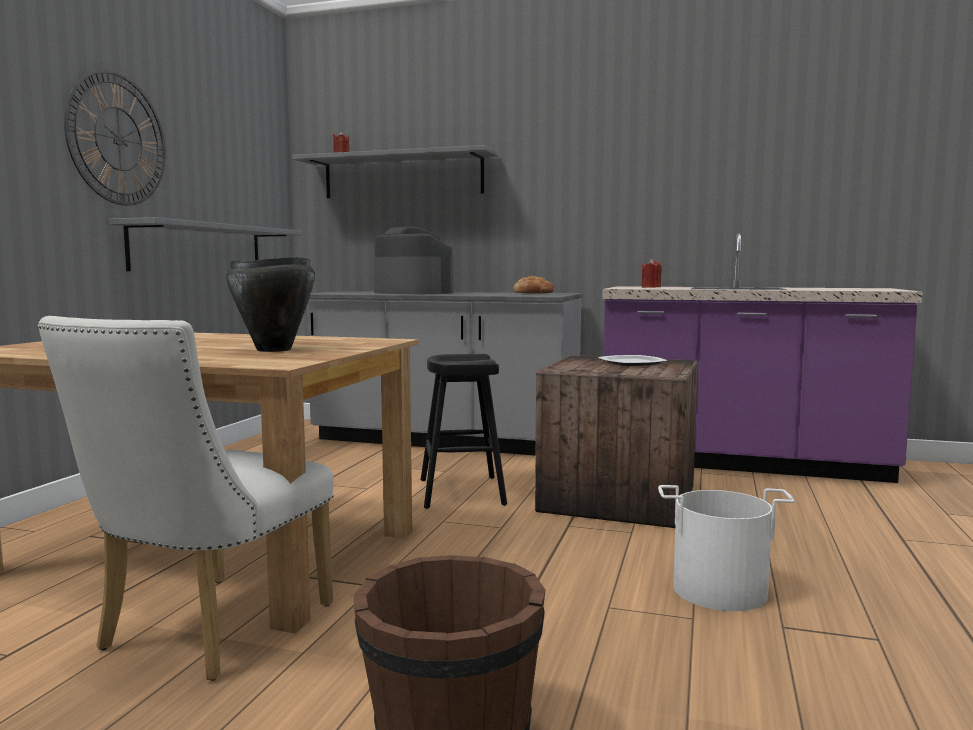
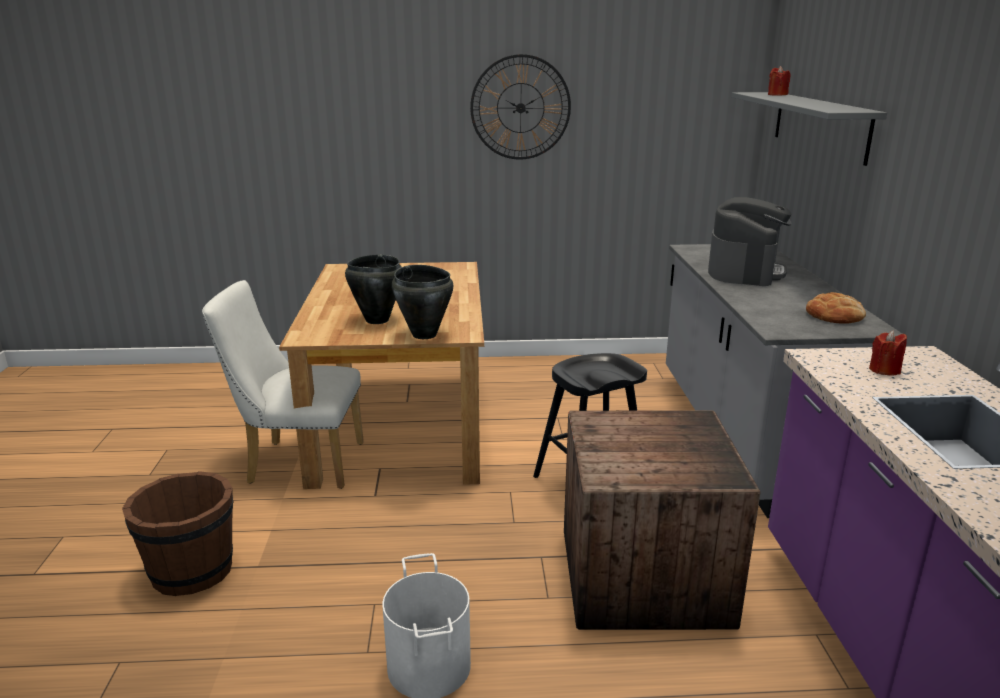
camera: 70 degrees right, 15 degrees up
grey shelf [109,217,302,271] -> none
plate [598,355,668,366] -> none
none -> black cooking pot [392,265,453,339]

